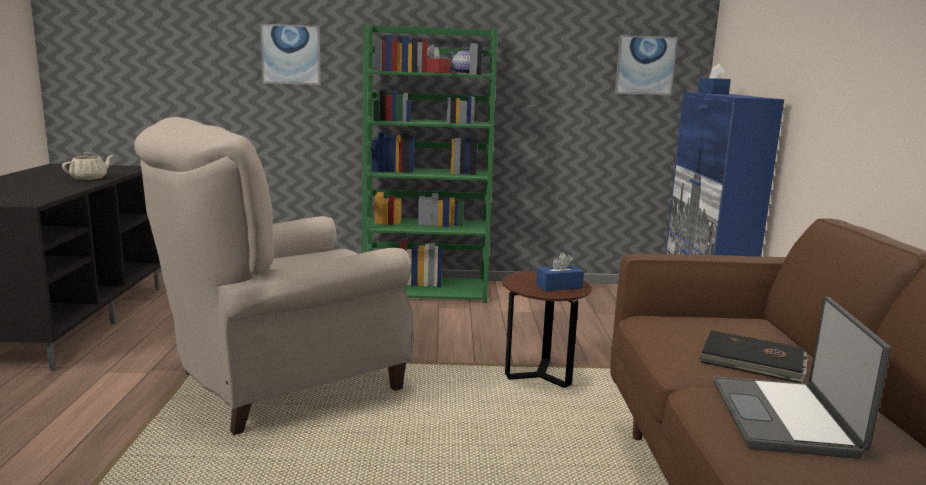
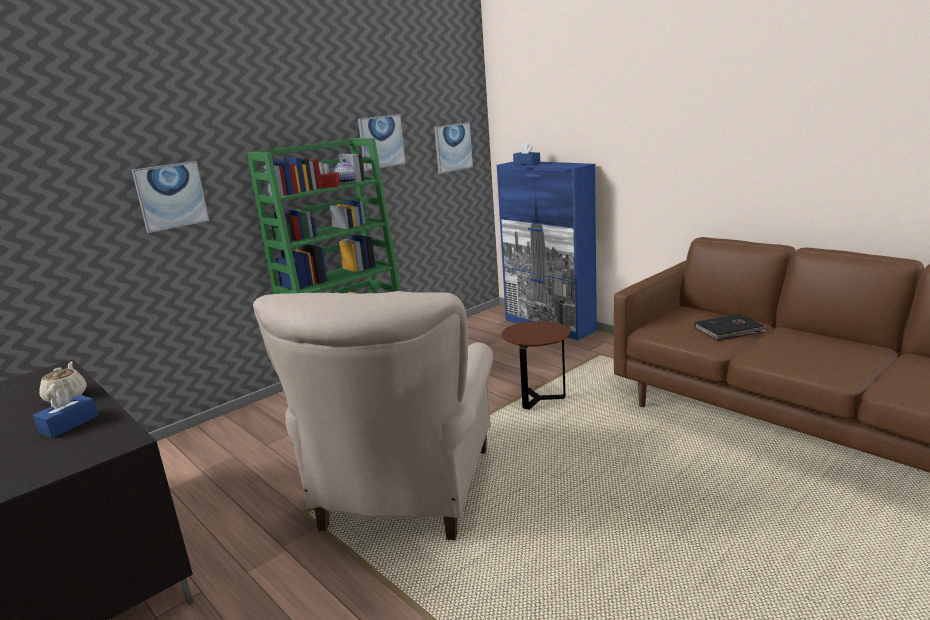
camera: 40 degrees left, 5 degrees up
blue tissue box [536,253,584,291] -> blue tissue box moved to [33,388,98,438]
laptop [713,297,891,459] -> none
none -> picture [358,114,406,171]

